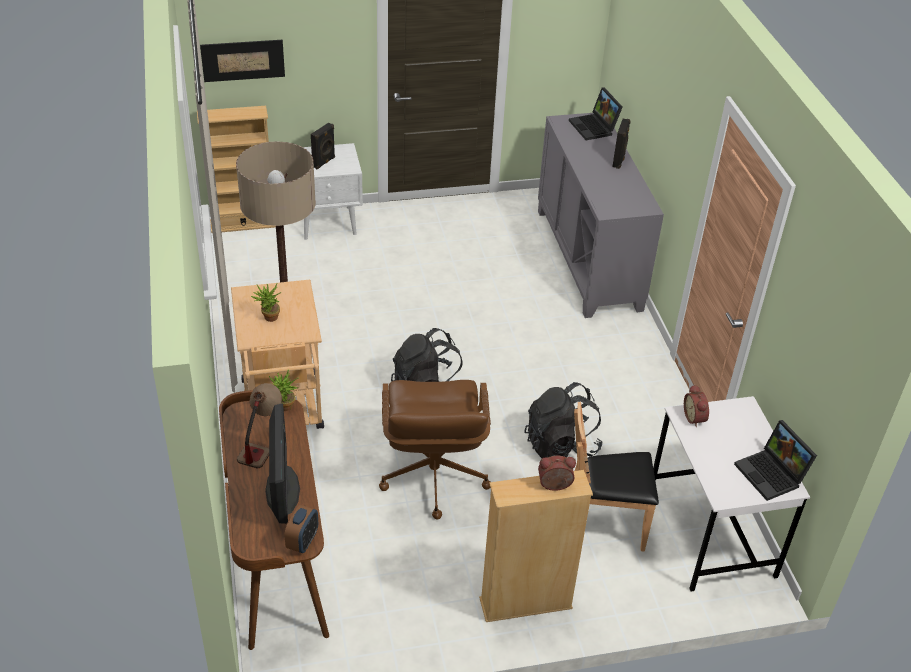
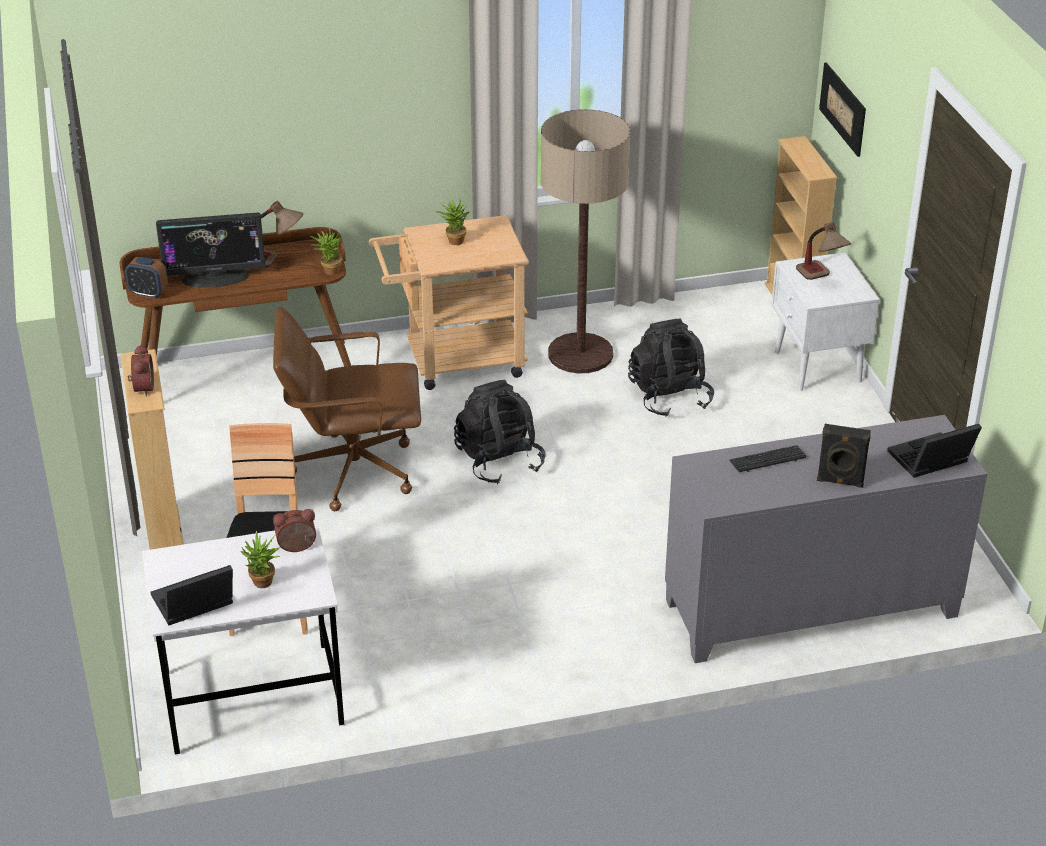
camera: 90 degrees right, 5 degrees down
black speaker [311,123,335,169] -> table lamp [796,222,851,280]
black backpack [524,382,603,458] -> black backpack moved to [628,318,714,417]
none -> potted plant [240,531,281,588]
none -> keyboard [730,445,807,472]

